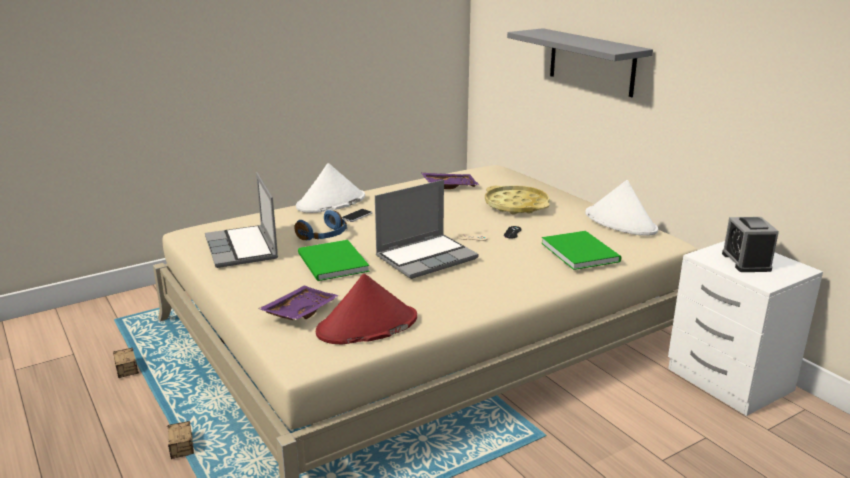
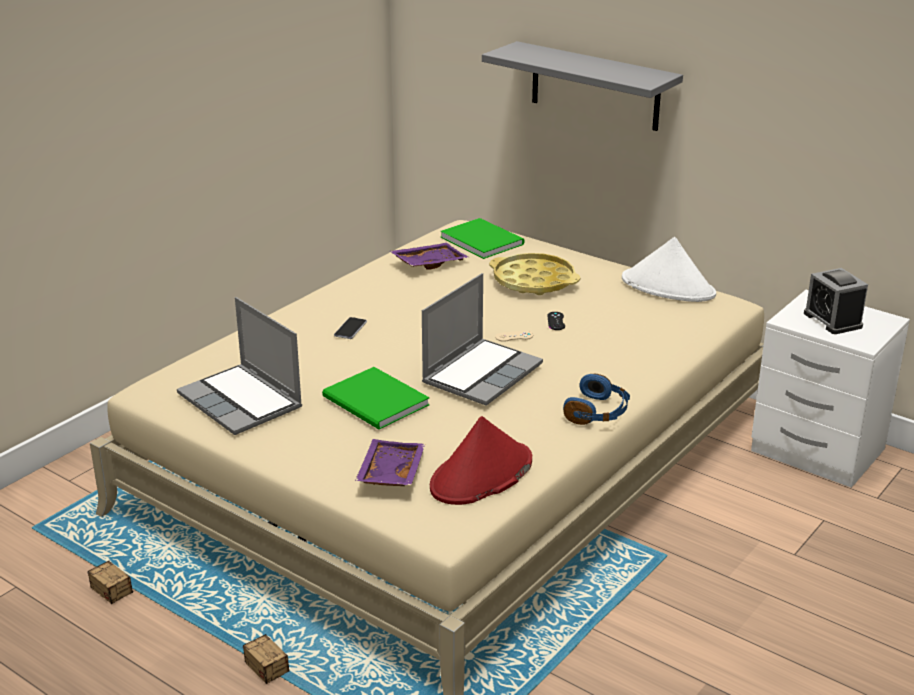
camera: 20 degrees left, 5 degrees up
blue headphones [294,210,347,240] -> blue headphones moved to [563,373,630,425]
white hat [296,163,365,213] -> none
green book [541,231,622,270] -> green book moved to [440,218,524,259]

